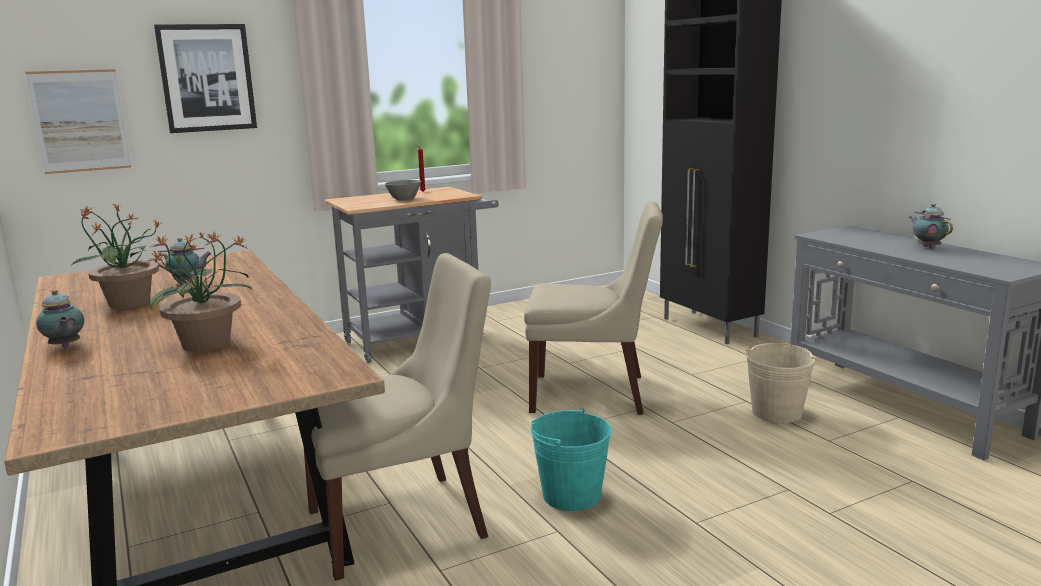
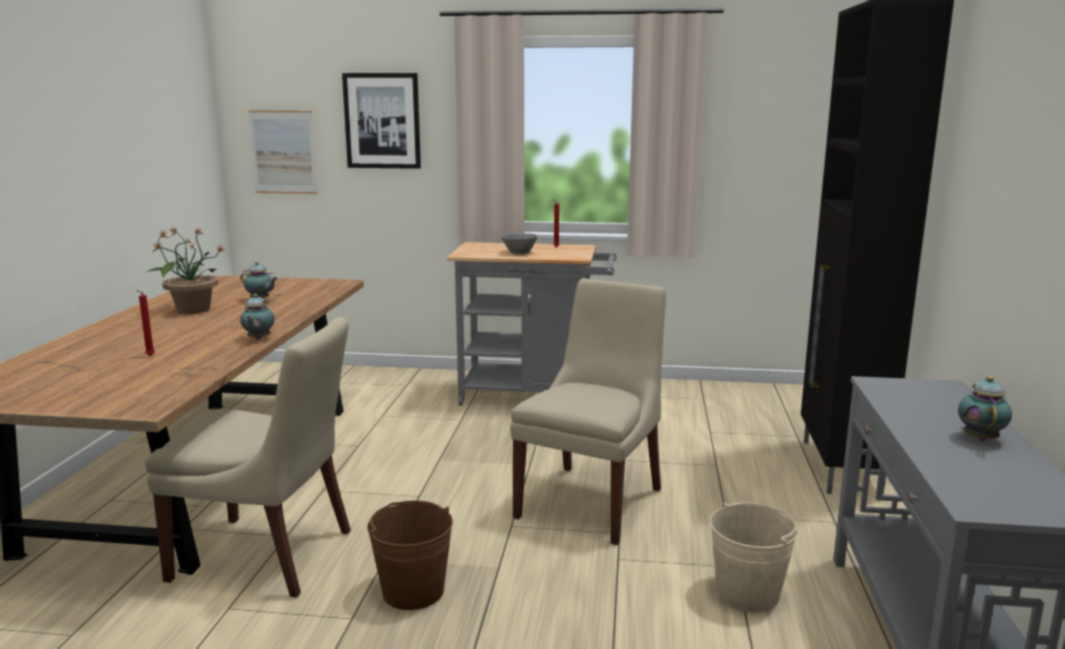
camera: 35 degrees right, 0 degrees up
teapot [36,289,84,347] -> teapot moved to [240,294,275,340]
potted plant [146,230,252,352] -> red candle [136,290,155,356]
beige chair [524,201,663,415] -> beige chair turned 105 degrees counterclockwise [510,278,666,545]
turquoise bucket [531,408,611,511] -> brown bucket [367,500,453,610]

